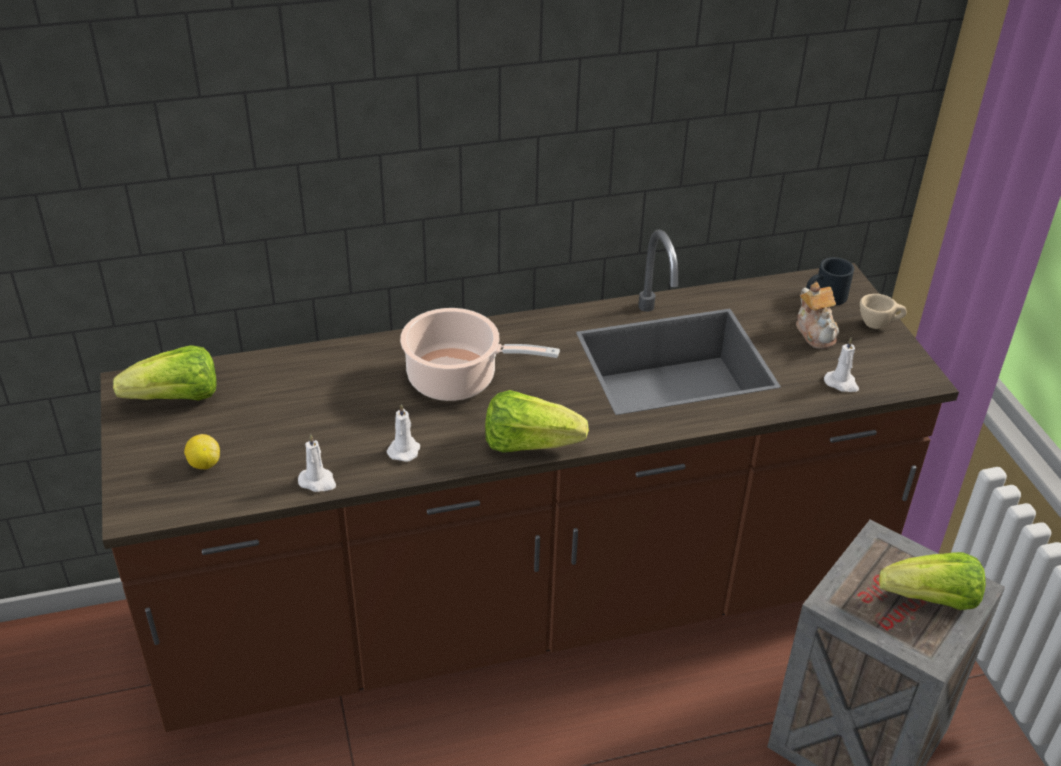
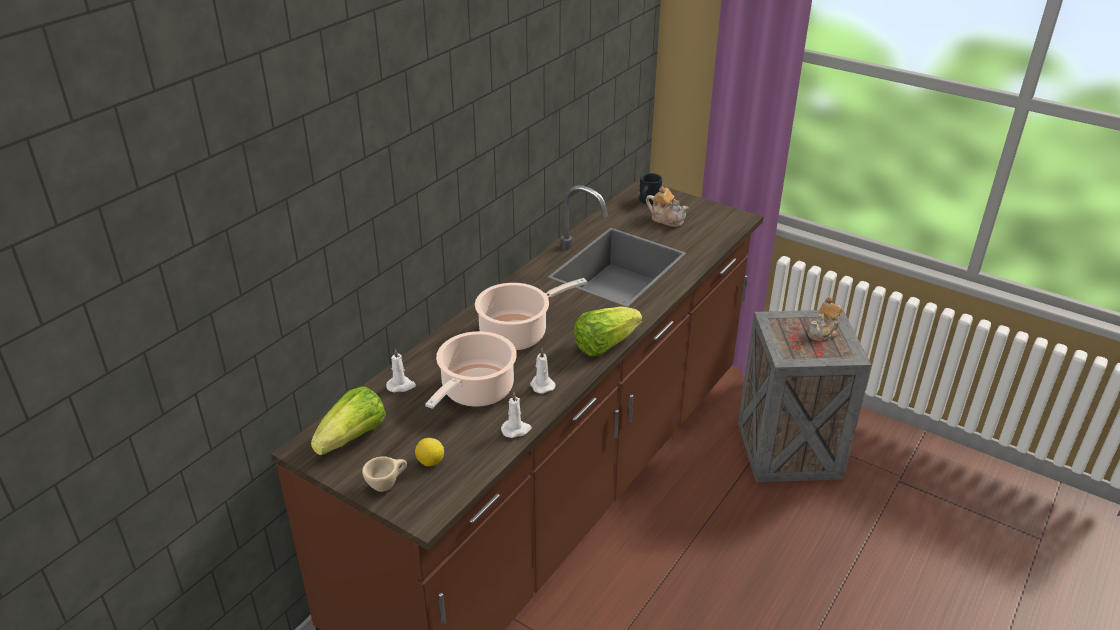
camera: 40 degrees left, 5 degrees down
white candle [824,337,859,392] -> white candle moved to [386,348,416,392]
beige cup [860,294,907,329] -> beige cup moved to [362,456,407,492]
lettuce [879,552,986,610] -> teapot [808,297,843,341]
none -> cooking pot [425,331,517,409]

